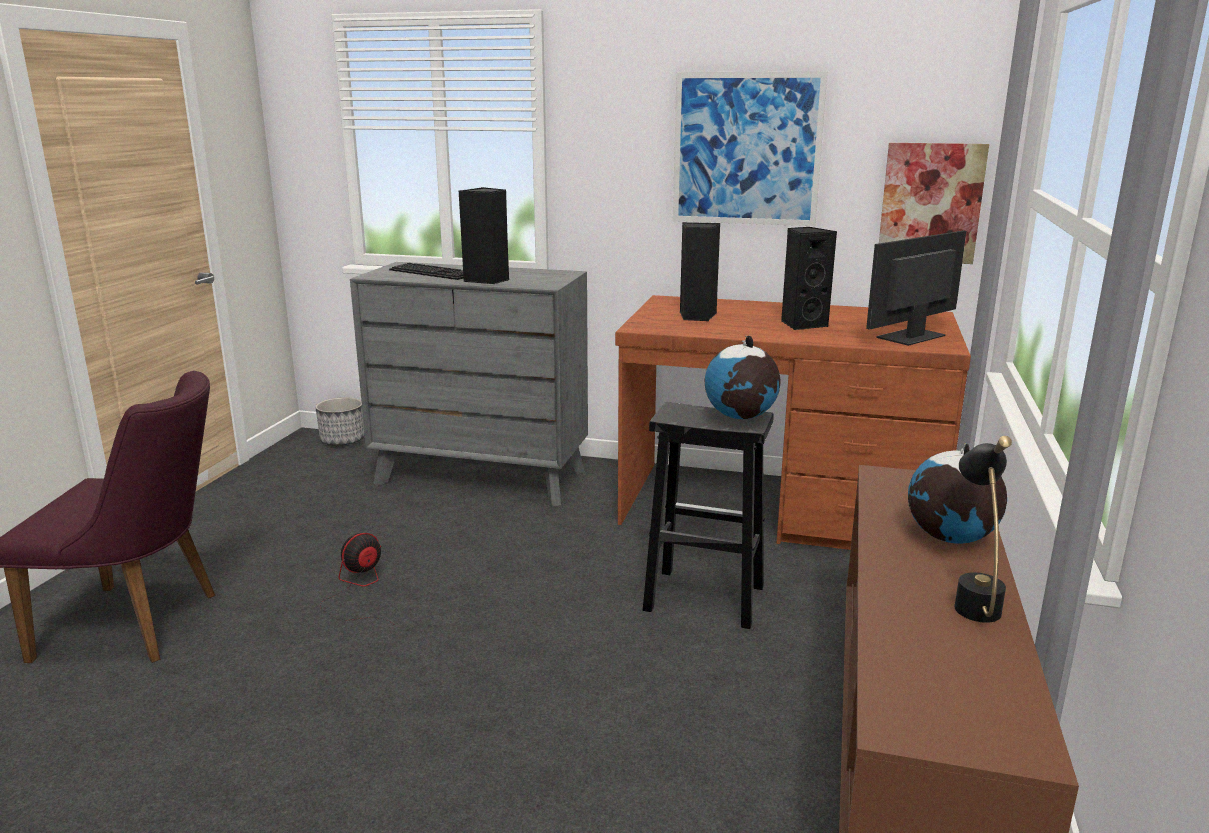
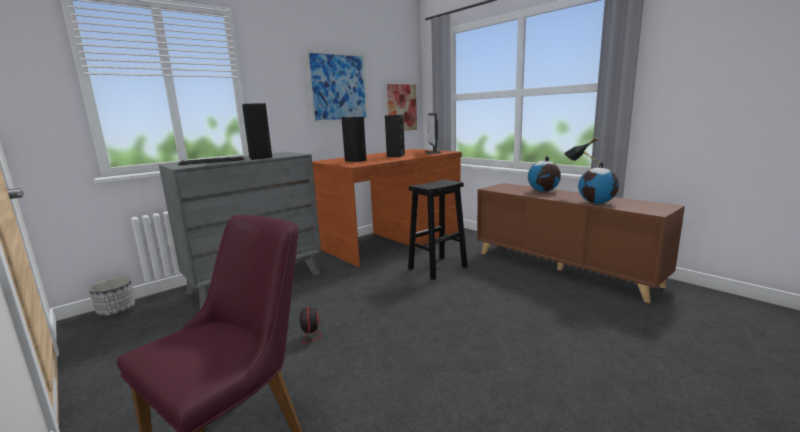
camera: 55 degrees left, 5 degrees down
globe [705,336,781,419] -> globe moved to [578,162,619,204]

